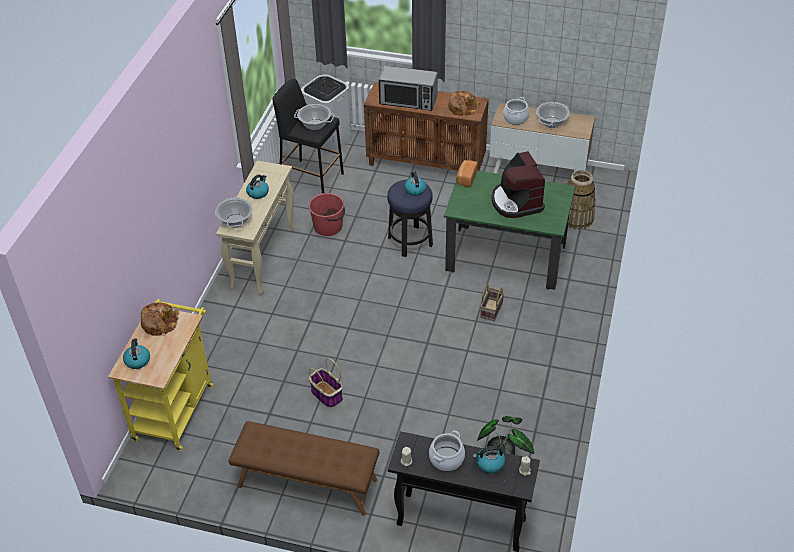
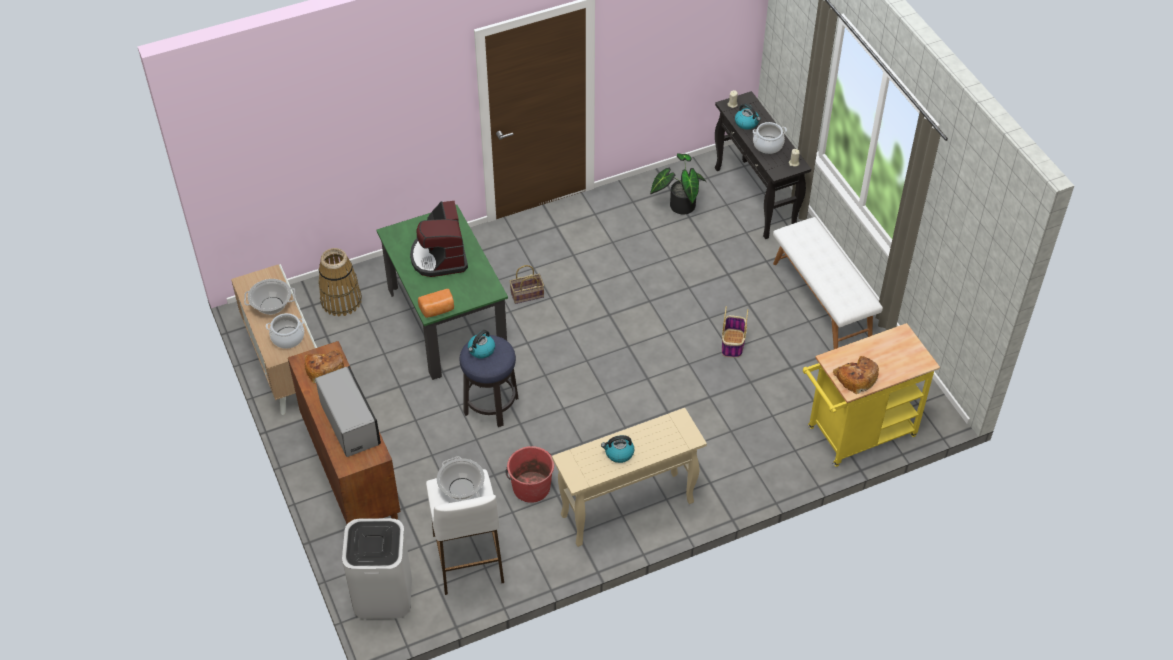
camera: 130 degrees left, 5 degrees up
kettle [123,338,150,369] -> none
cooking pot [215,197,253,228] -> none
brown bench [228,421,380,516] -> white bench [773,217,883,349]
black stool [273,79,344,194] -> white stool [426,469,504,595]
coffee machine [492,151,545,218] -> coffee machine turned 135 degrees clockwise [410,201,468,277]

